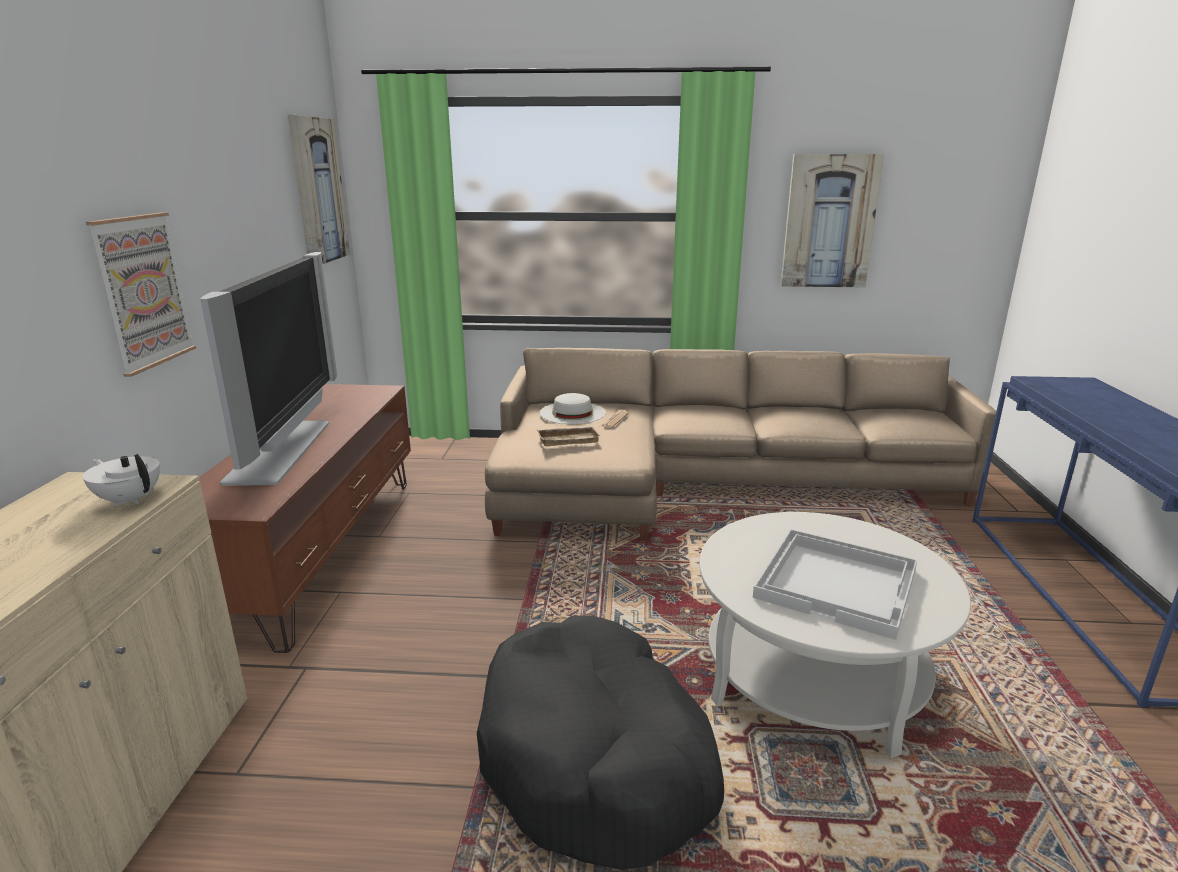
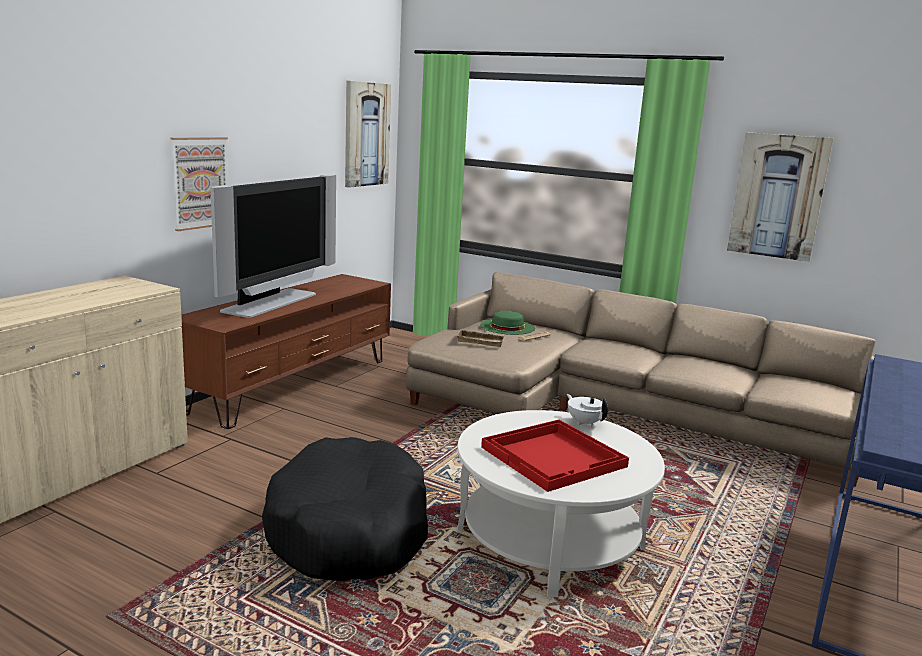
camera: 25 degrees right, 5 degrees down
white teapot [83,454,160,506] -> white teapot moved to [567,394,608,427]
white hat [539,393,606,424] -> green hat [480,311,535,335]
white tray [753,529,917,640] -> red tray [481,420,629,492]

